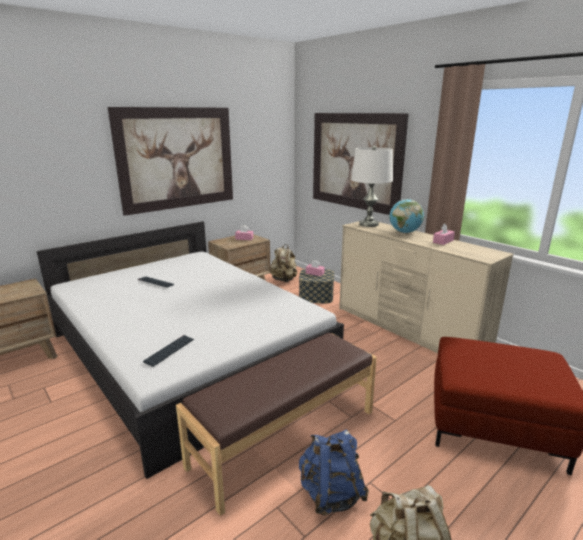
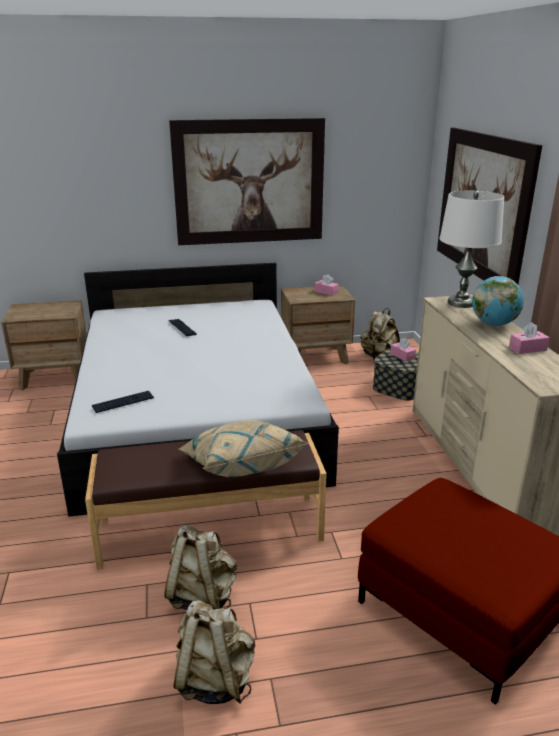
camera: 30 degrees right, 5 degrees up
blue backpack [299,430,369,515] -> beige backpack [164,525,237,610]
none -> beige pillow [179,420,308,477]

